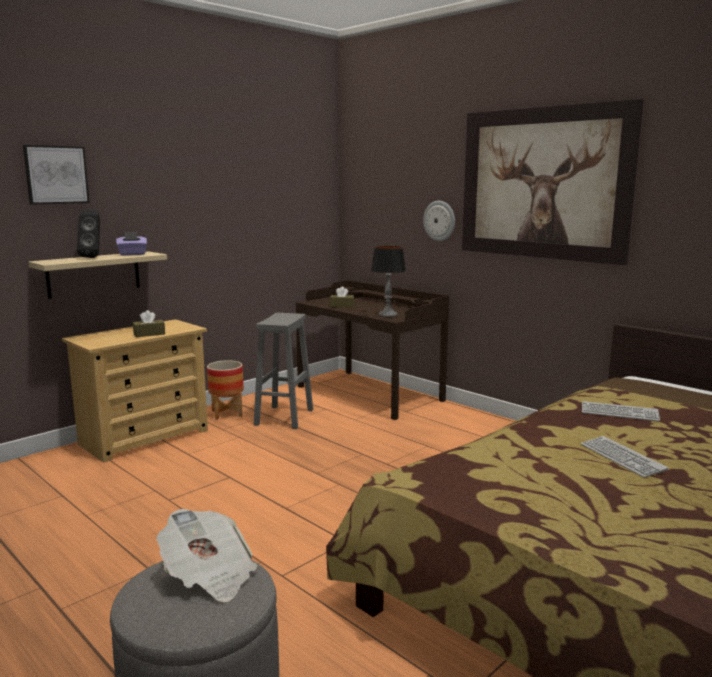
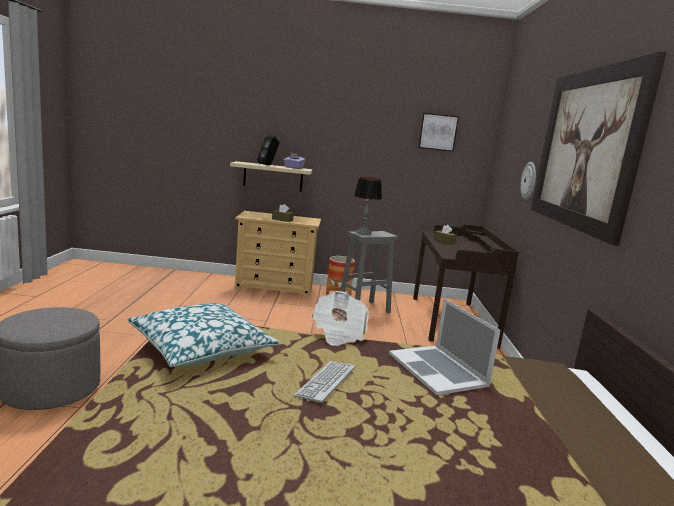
camera: 45 degrees right, 0 degrees up
picture [23,145,90,205] -> picture moved to [418,113,459,152]
newspaper [156,509,257,602] -> newspaper moved to [312,291,369,346]
table lamp [371,246,406,317] -> table lamp moved to [354,177,382,235]
keyboard [582,401,660,421] -> laptop [389,298,500,395]
none -> pillow [128,303,280,367]

